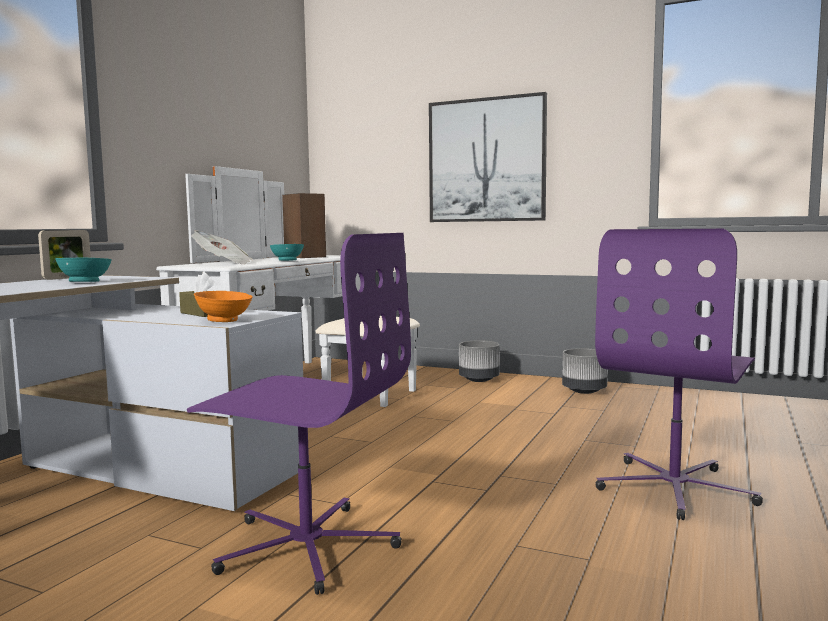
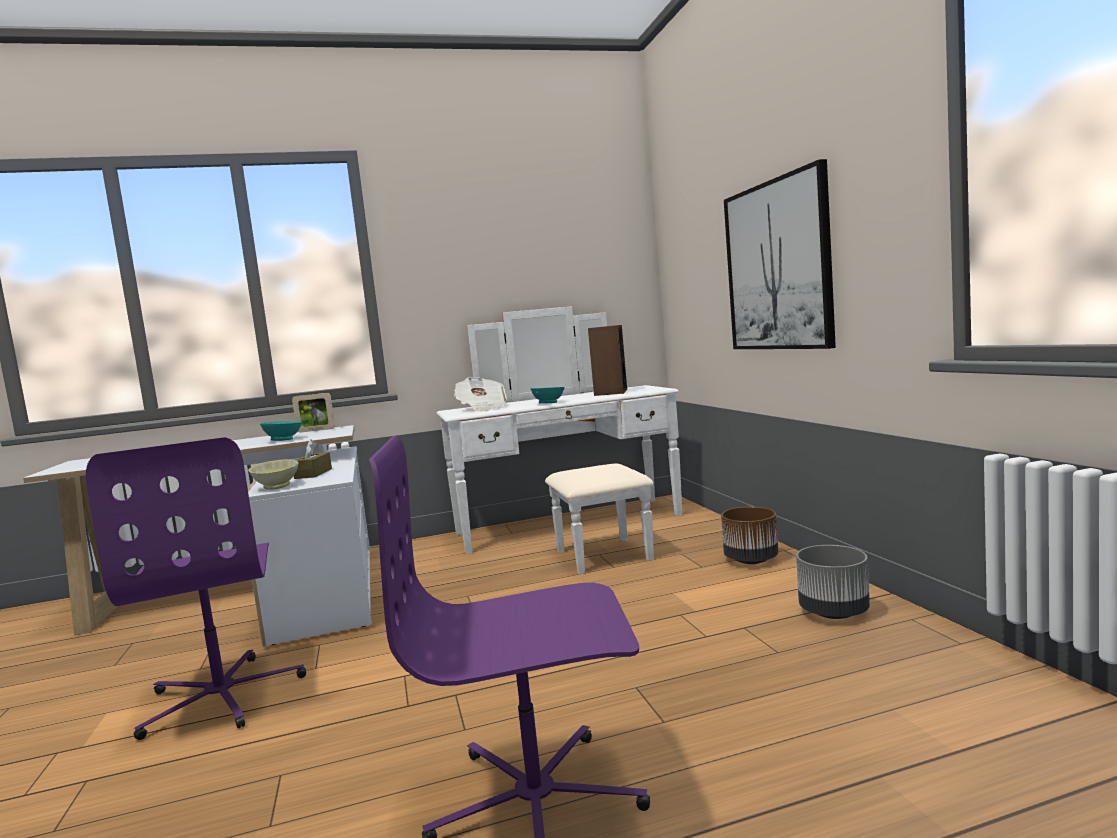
camera: 50 degrees right, 0 degrees up
orange bowl [194,291,253,322] -> beige bowl [248,459,299,490]
grey planter [459,340,499,382] -> brown planter [721,507,778,564]

